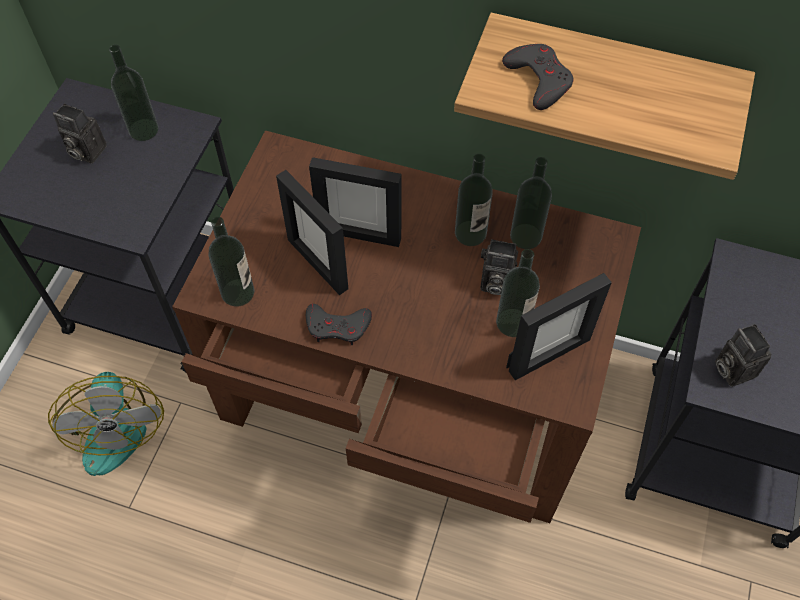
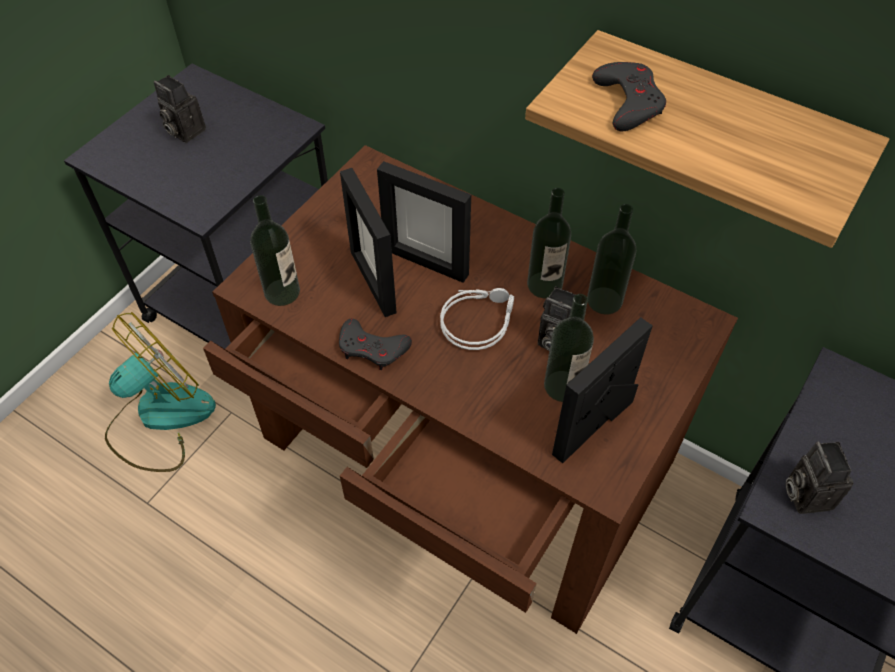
camera: 15 degrees right, 5 degrees down
fan [48,372,164,476] -> fan turned 135 degrees counterclockwise [105,312,216,472]
bottle [109,44,158,141] -> none
picture frame [506,273,612,380] -> picture frame turned 150 degrees clockwise [552,317,652,463]
none -> grey headphones [440,288,514,350]

